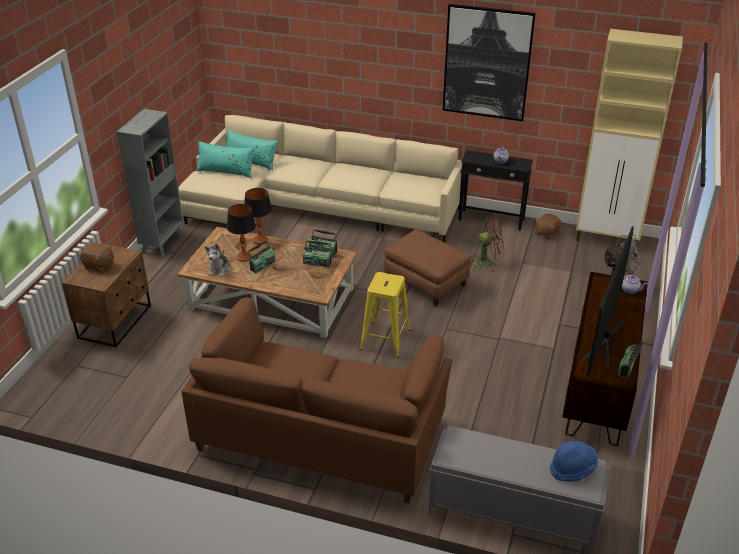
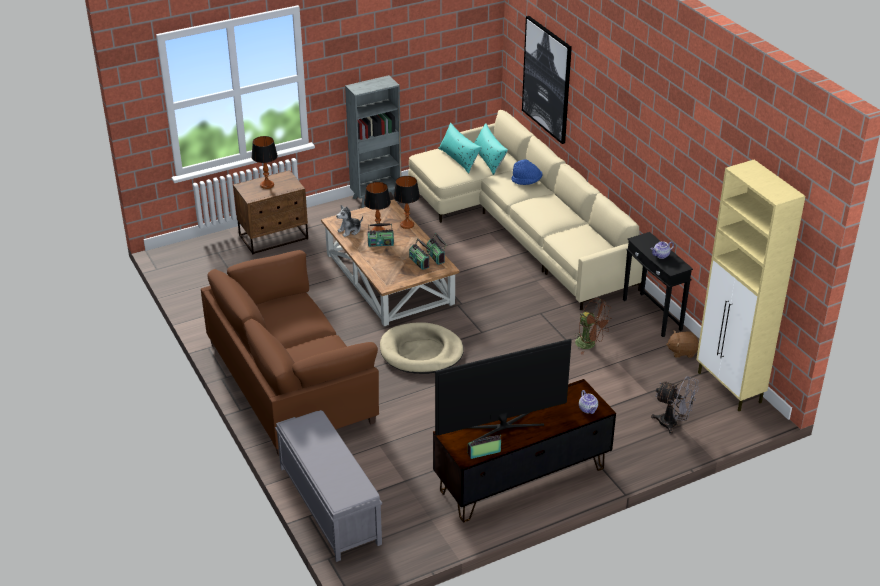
camera: 45 degrees right, 0 degrees up
brown plush toy [80,243,114,273] -> table lamp [251,136,278,189]
yellow stool [359,272,411,358] -> beige dog bed [380,322,464,374]
brown ottoman [384,229,471,307] -> none
picture [443,4,536,121] -> picture moved to [522,16,572,144]
blue hat [550,441,598,482] -> blue hat moved to [511,159,542,185]

